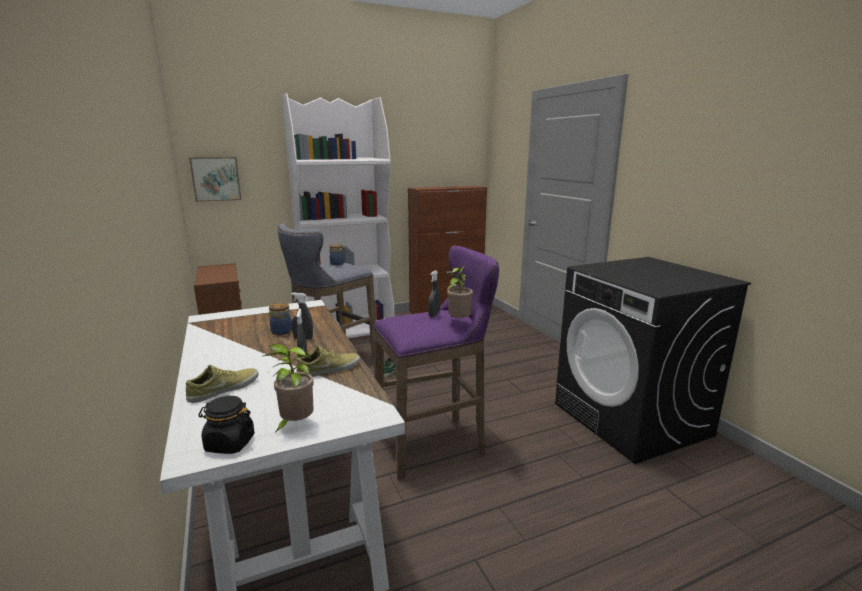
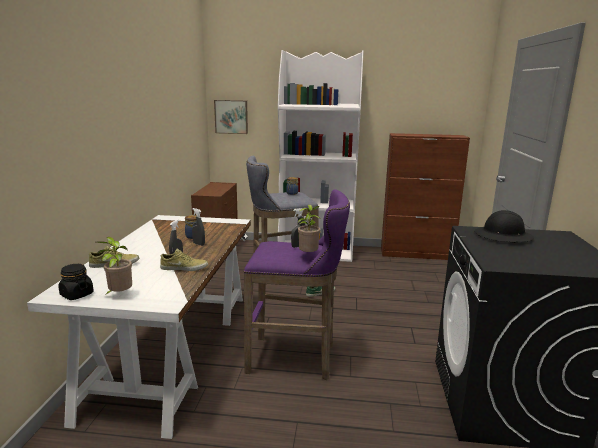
camera: 30 degrees right, 0 degrees up
none -> black hard hat [474,210,534,243]

